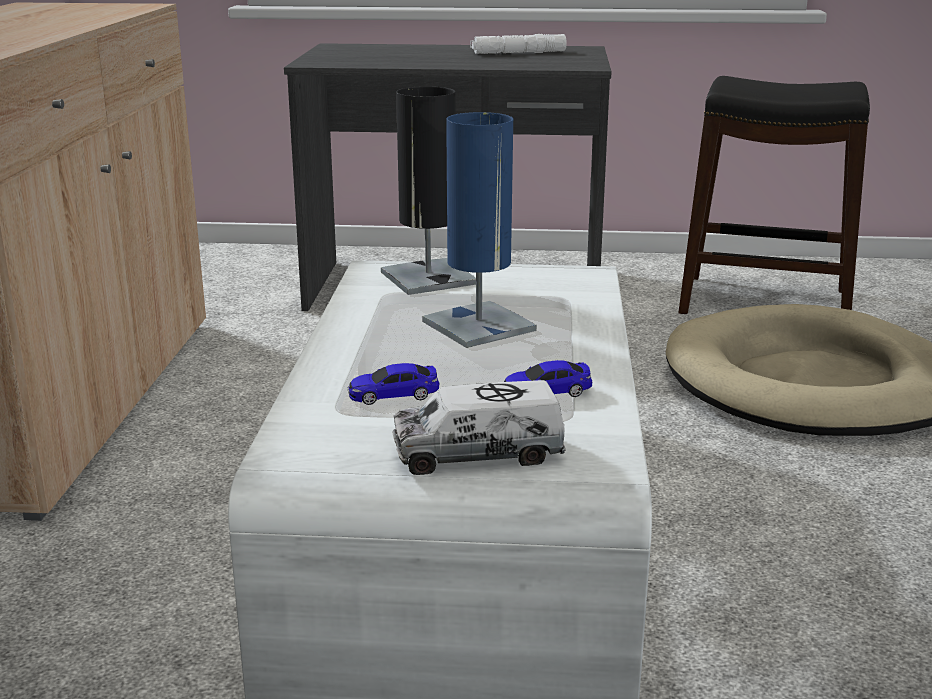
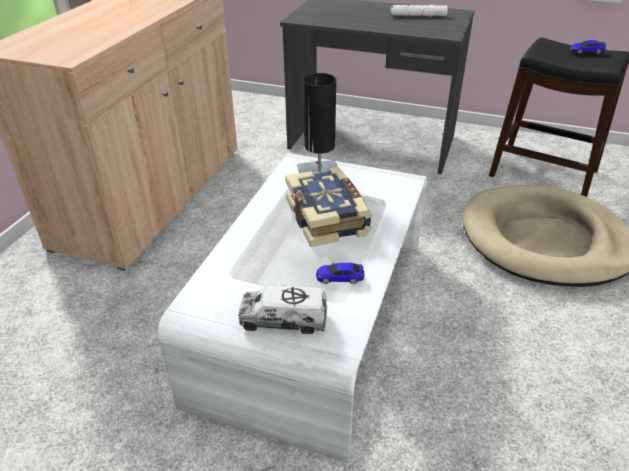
camera: 15 degrees right, 15 degrees up
toy car [348,363,440,405] -> toy car moved to [570,40,606,54]
blue table lamp [422,112,537,348] -> book [285,167,372,247]

